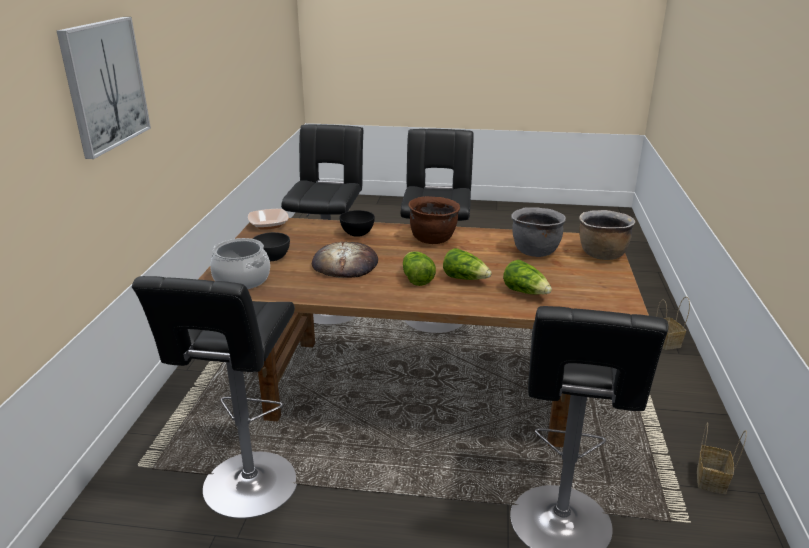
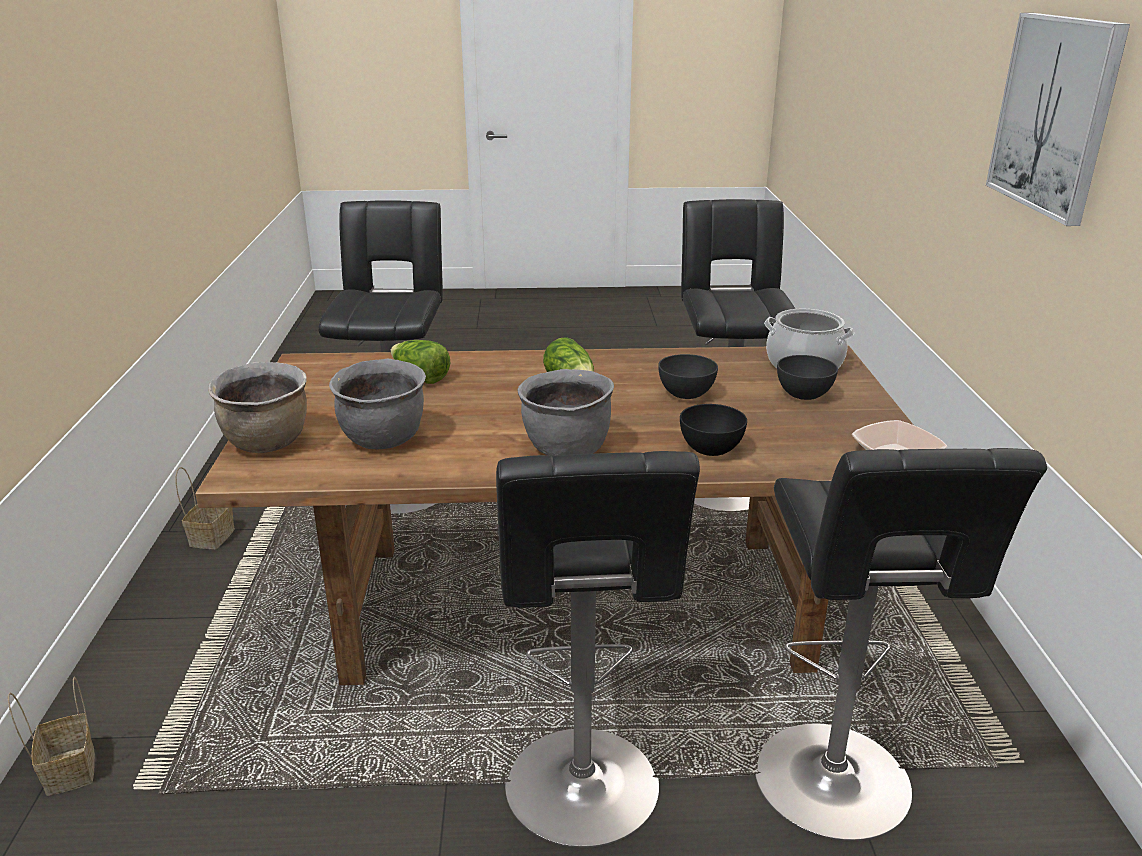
camera: 170 degrees right, 0 degrees up
bread [312,241,378,278] -> grey bowl [658,354,718,399]
brown cooking pot [408,196,460,244] -> grey cooking pot [517,369,614,456]
lettuce [443,248,492,280] -> none

